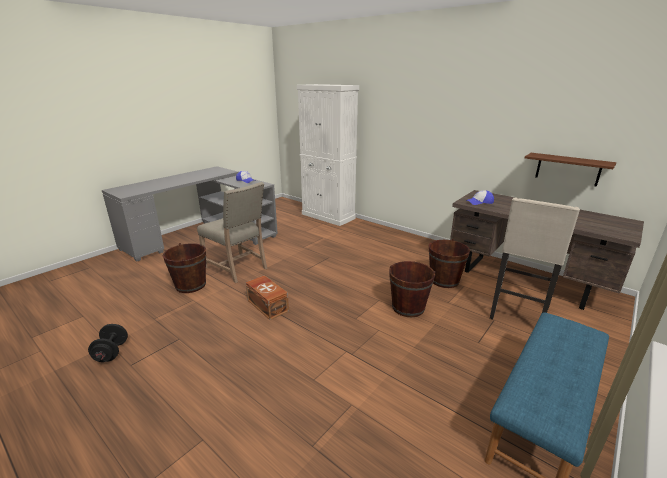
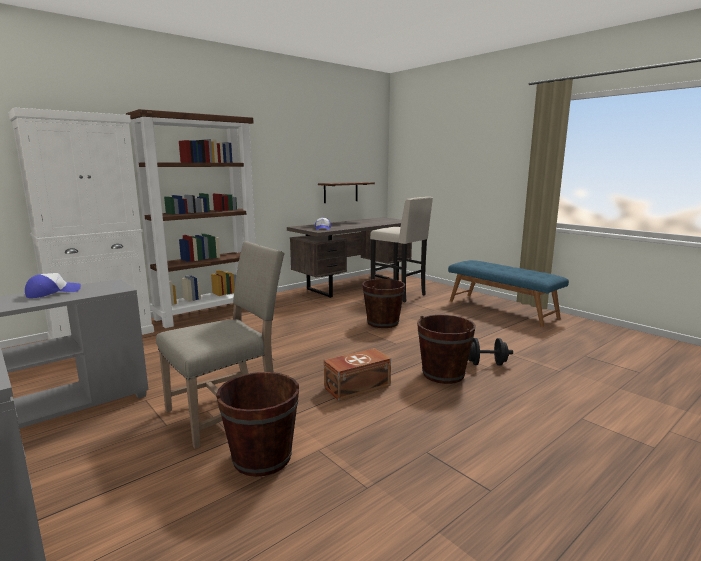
camera: 80 degrees left, 10 degrees down
black dumbbell [88,324,128,362] -> black dumbbell moved to [468,338,513,366]
brown bucket [429,239,470,288] -> brown bucket moved to [417,315,476,384]
none -> brown bookcase [126,109,255,328]

